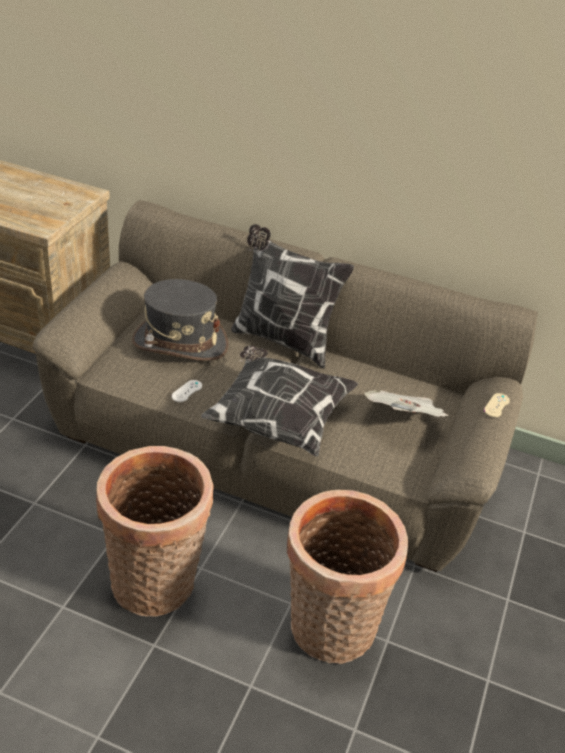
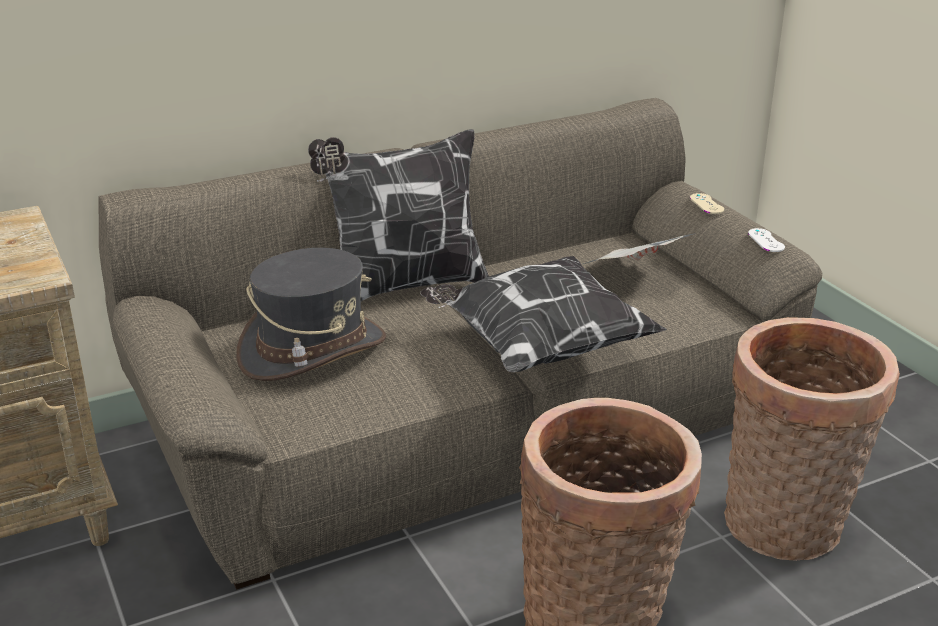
camera: 45 degrees left, 10 degrees down
white game controller [172,380,202,402] -> white game controller moved to [748,228,785,252]

